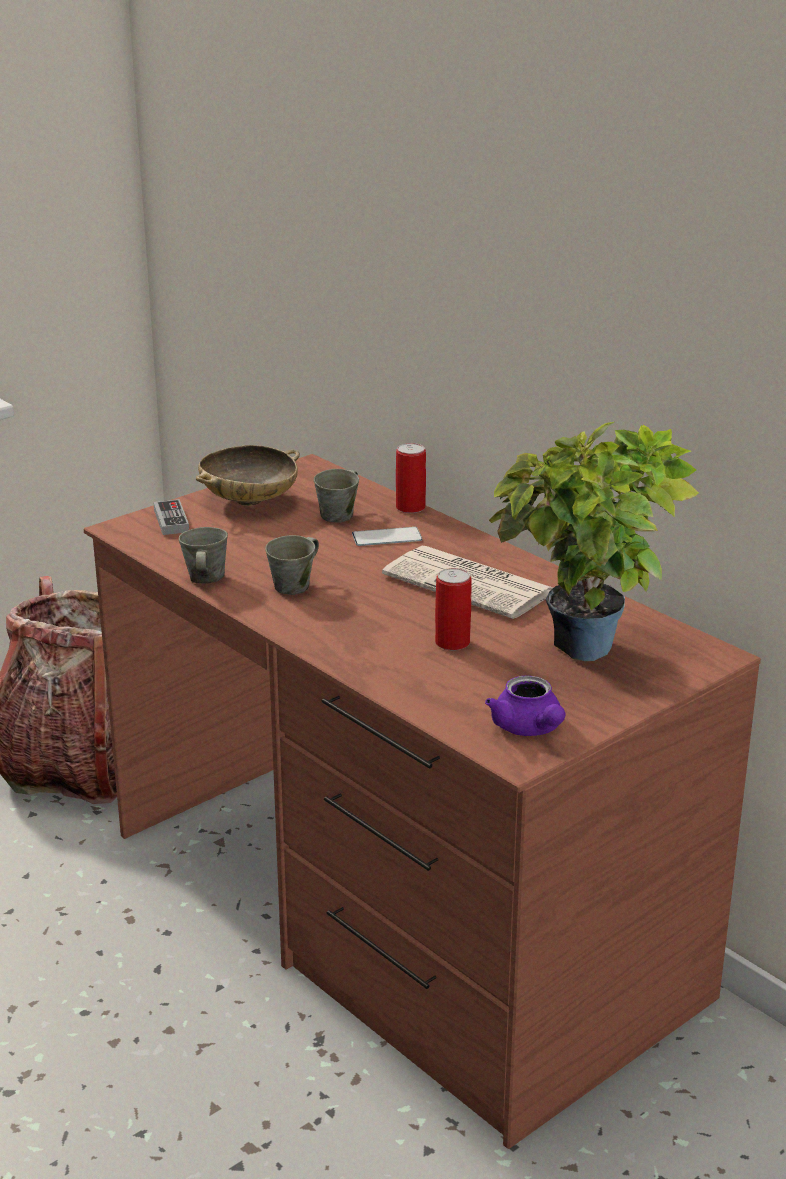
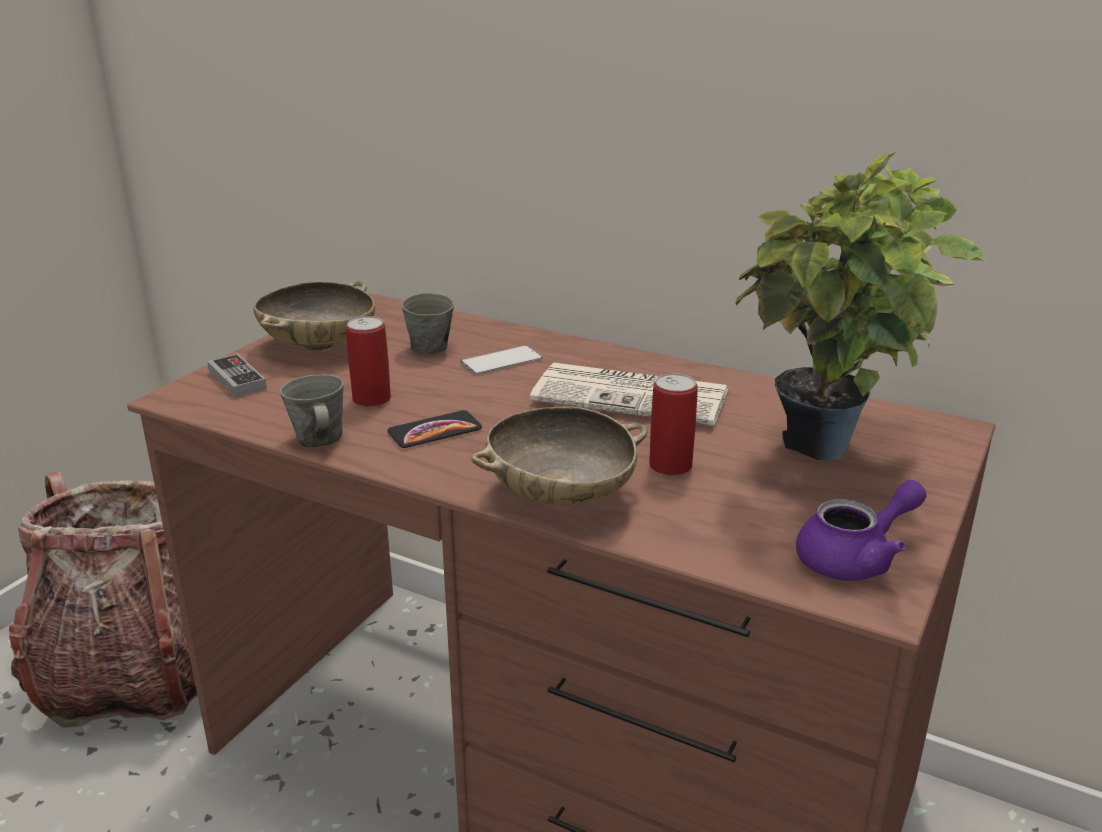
camera: 20 degrees left, 0 degrees up
grey mug [265,535,319,595] -> phone [387,410,482,448]
can [396,443,426,513] -> can moved to [346,316,391,407]
purple teapot [485,675,565,736] -> purple teapot turned 75 degrees counterclockwise [796,480,926,581]
none -> beige bowl [471,407,648,505]

